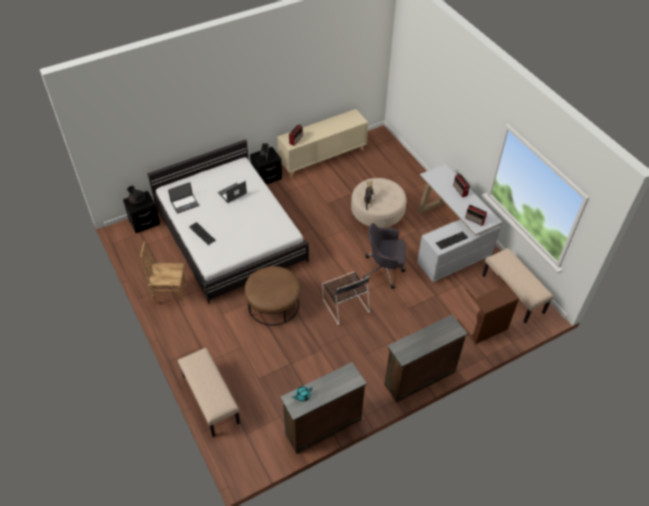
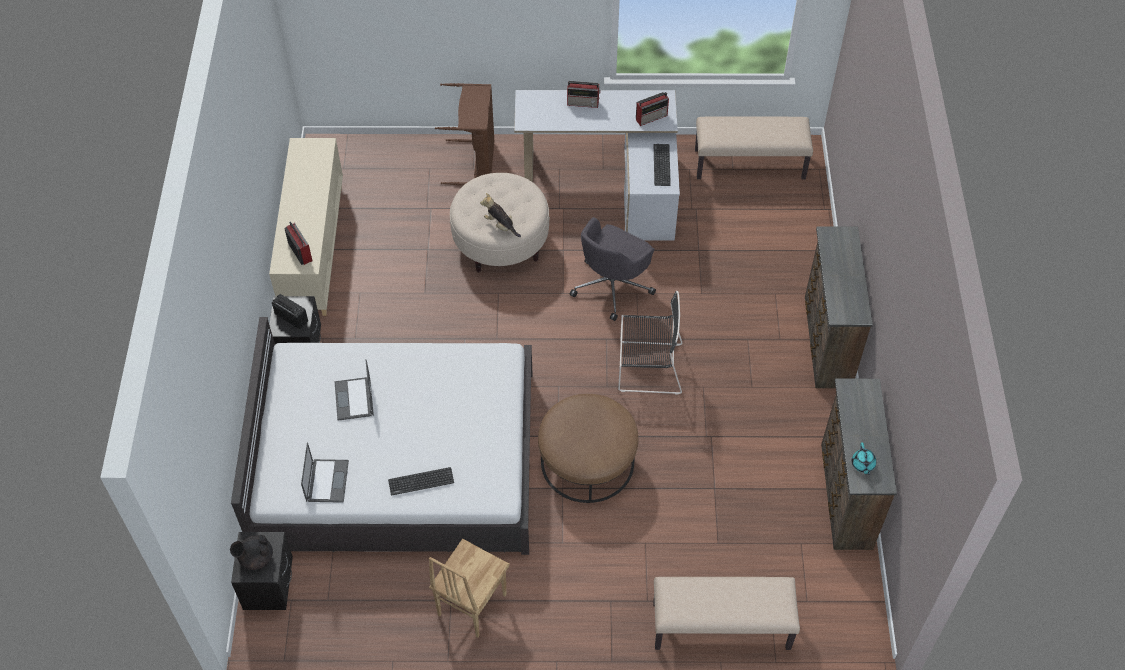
camera: 60 degrees left, 5 degrees up
brown laundry basket [457,275,519,345] -> brown laundry basket moved to [435,83,495,185]

